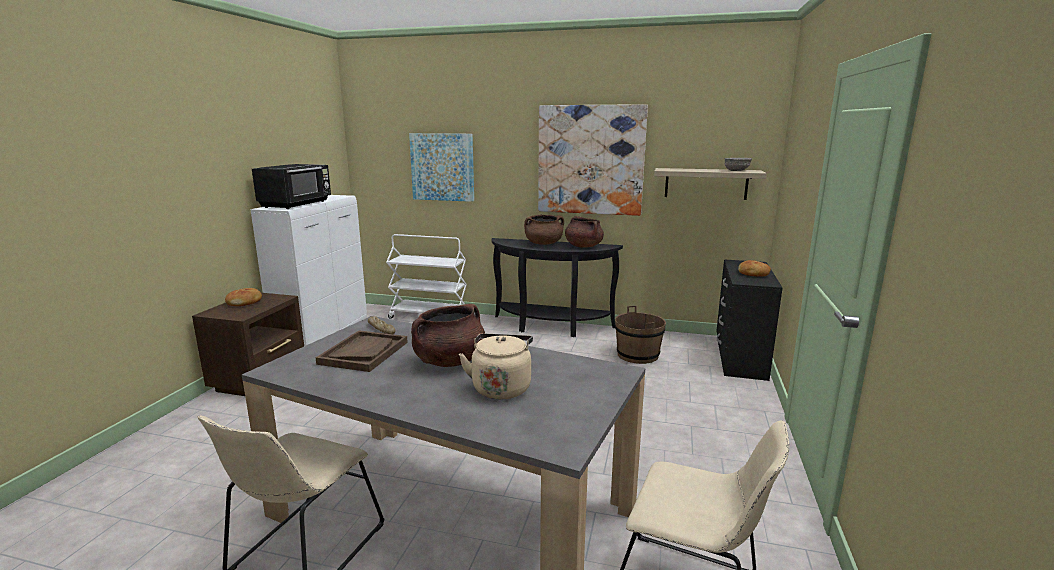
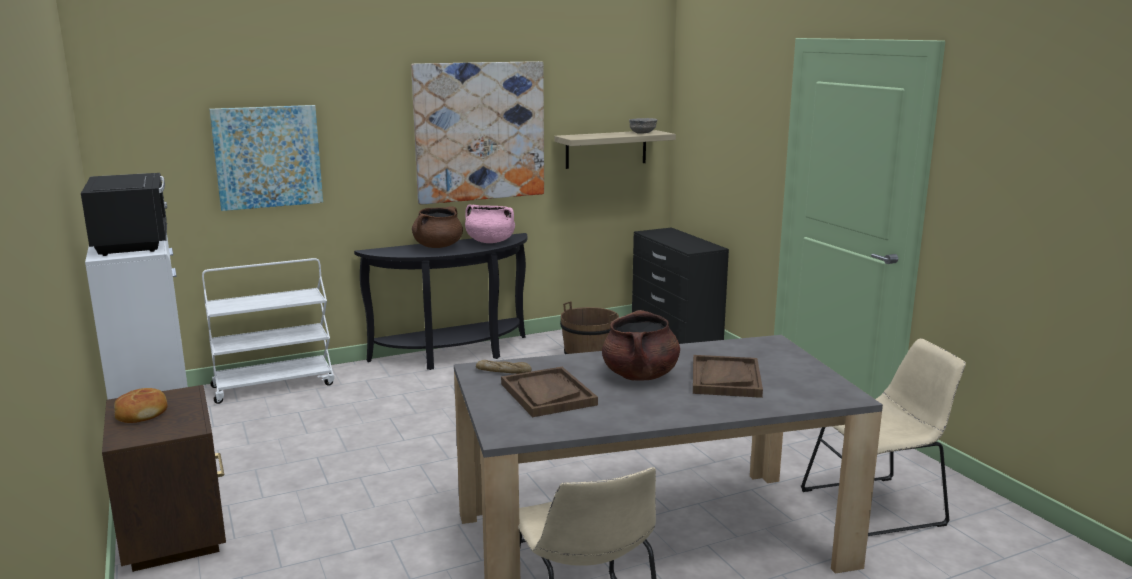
camera: 40 degrees left, 0 degrees up
beige kettle [459,334,533,399] -> brown tray [693,355,763,398]
brown cooking pot [565,216,604,248] -> pink cooking pot [465,205,515,243]
bread [738,260,771,277] -> none

